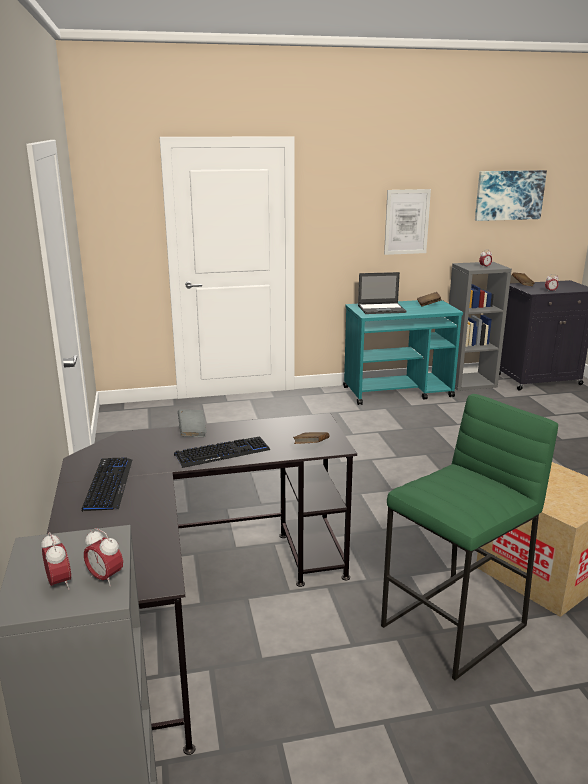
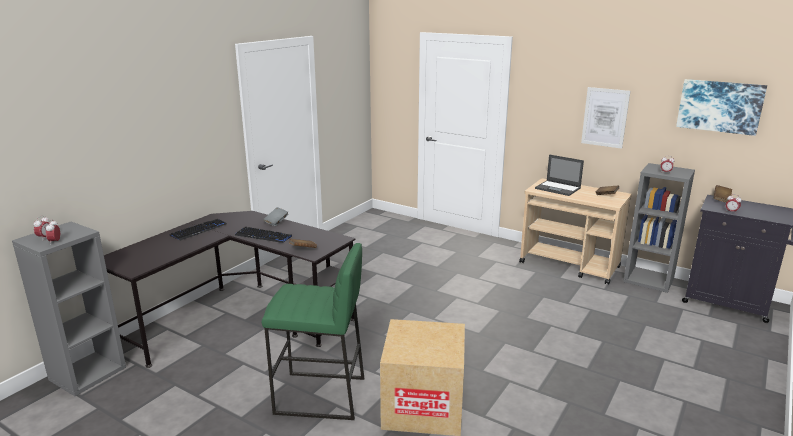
camera: 45 degrees right, 0 degrees up
turquoise cart [343,300,463,405] -> beige cart [519,178,632,285]

